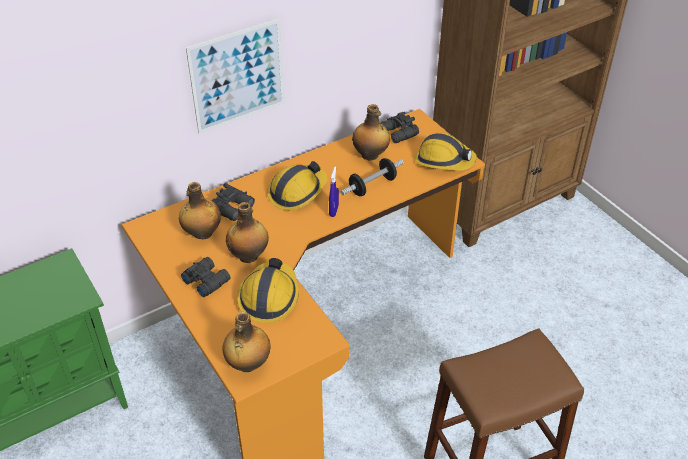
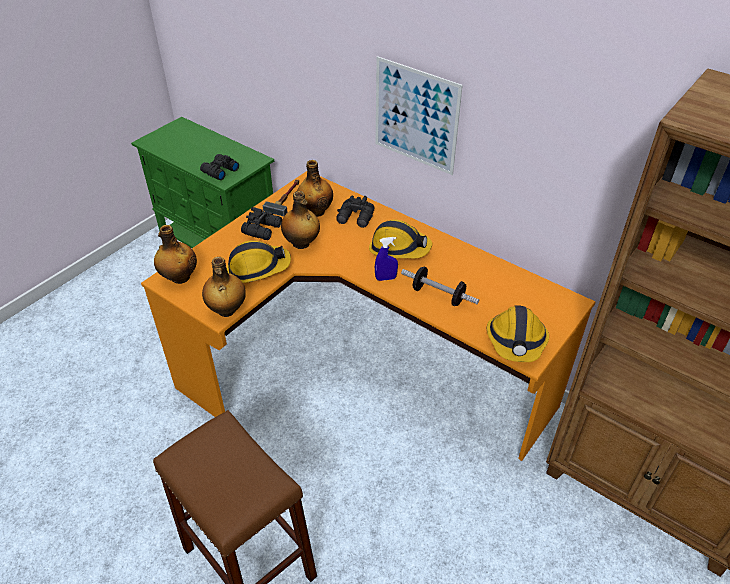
camera: 70 degrees right, 0 degrees up
bottle [352,104,390,160] -> bottle moved to [202,257,246,317]
black binoculars [381,112,419,143] -> black binoculars moved to [200,154,239,180]
none -> hammer [263,180,299,216]

